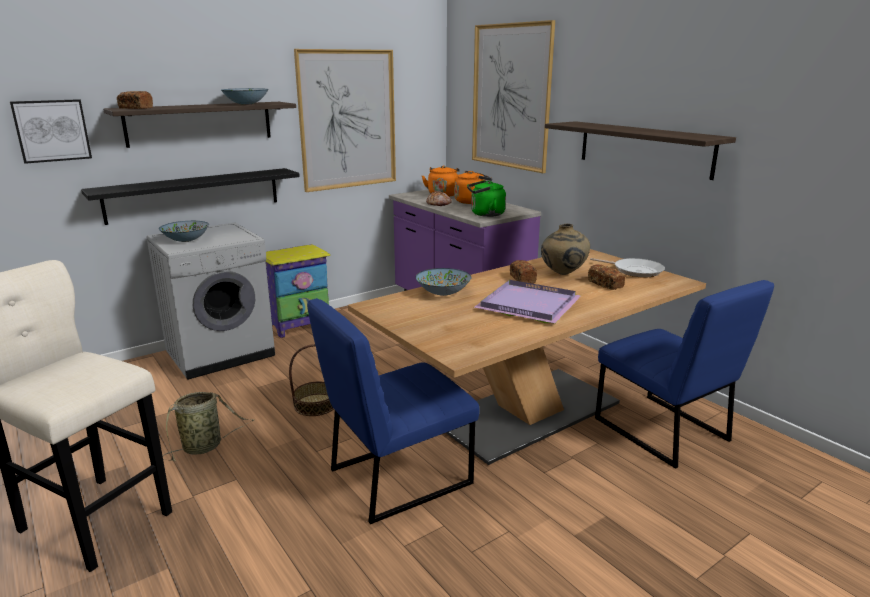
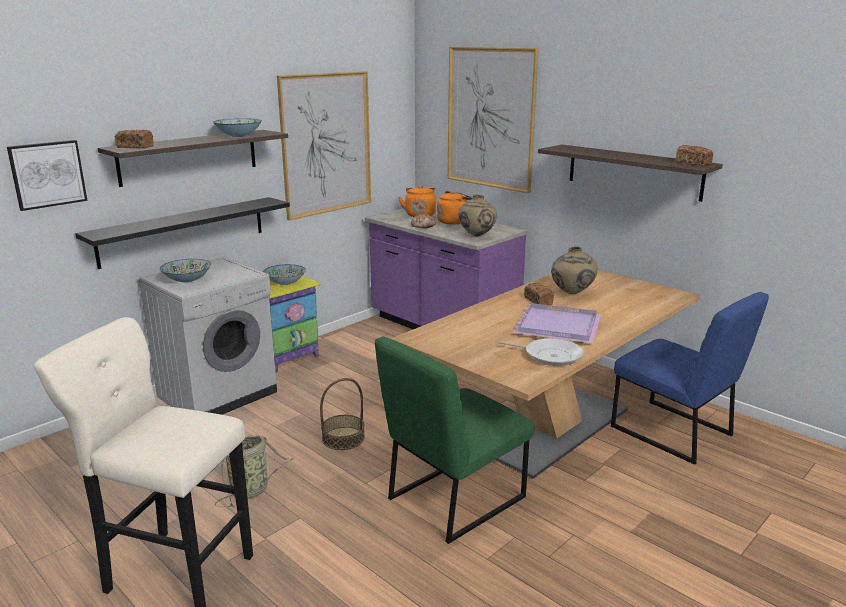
camera: 10 degrees left, 0 degrees up
blue chair [307,298,480,524] -> green chair [375,336,534,544]
bowl [415,268,471,296] -> bowl moved to [263,264,306,285]
green kettle [467,180,506,217] -> beige vase [458,194,497,236]
bread [588,264,625,290] -> bread moved to [676,145,713,165]
frying pan [590,258,665,278] -> frying pan moved to [497,338,584,366]

